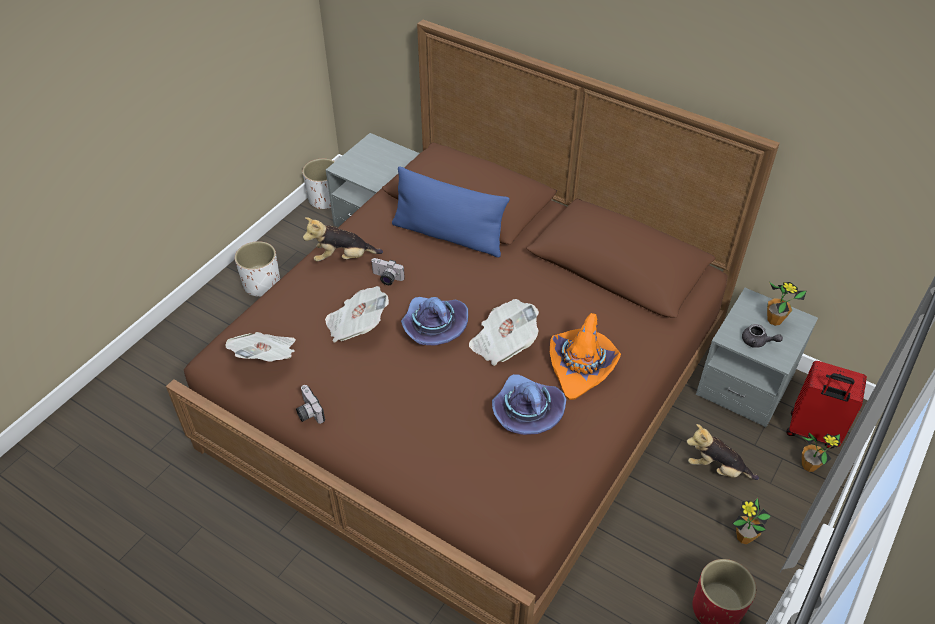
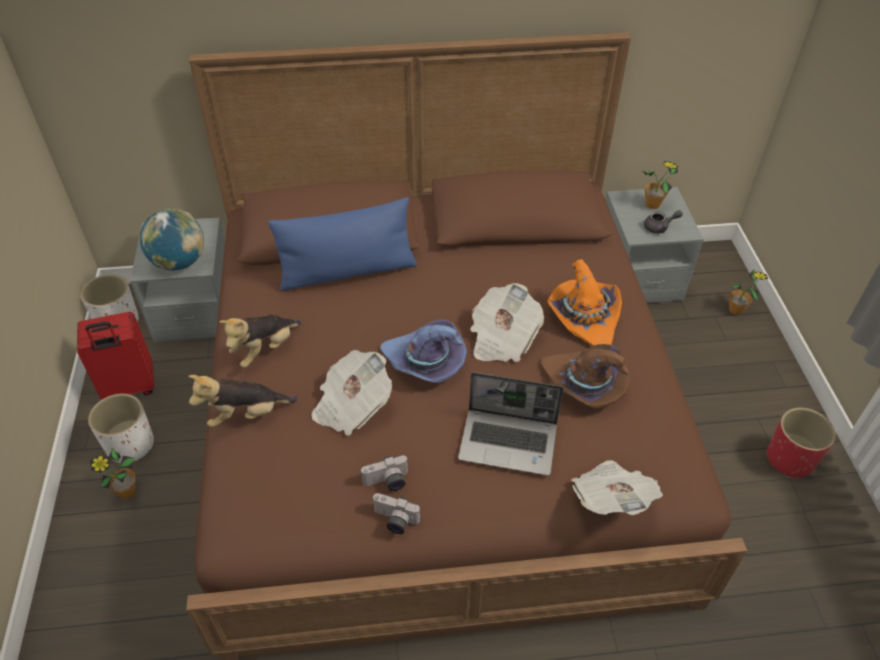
camera: 40 degrees left, 0 degrees up
newspaper [225,332,296,362] -> newspaper moved to [571,460,663,515]
camera [371,258,405,285] -> camera moved to [361,455,408,491]
purple hat [492,374,567,435] -> brown hat [541,344,630,409]
plush toy [686,424,759,480] -> plush toy moved to [188,375,298,427]
potted plant [733,498,771,544] -> potted plant moved to [90,449,136,499]
red suitcase [786,361,867,448] -> red suitcase moved to [77,312,154,400]
none -> globe [140,209,204,270]
none -> laptop [458,372,564,476]

